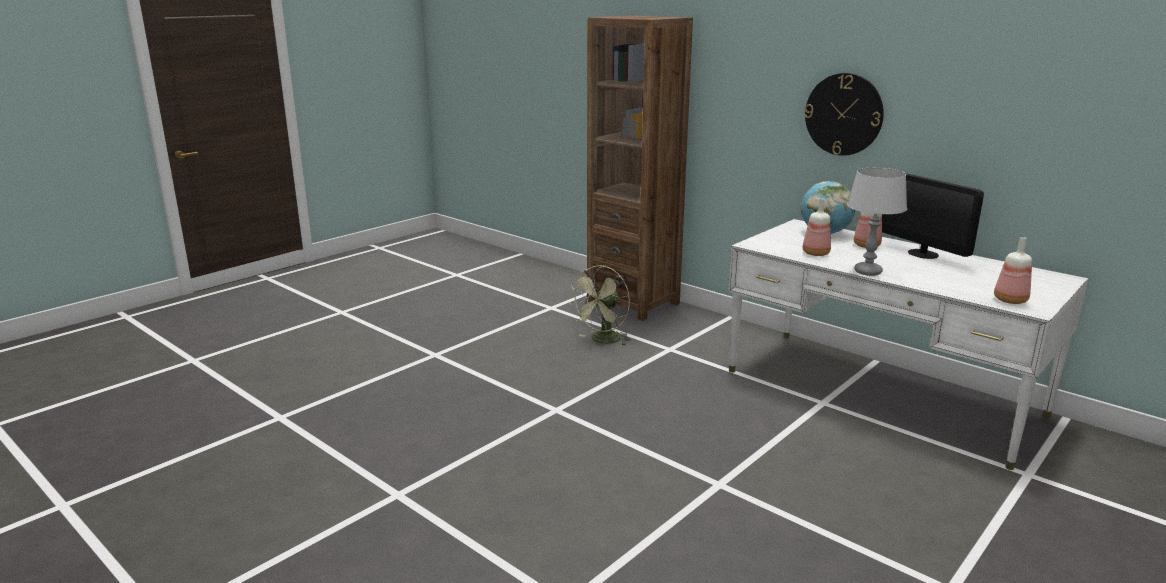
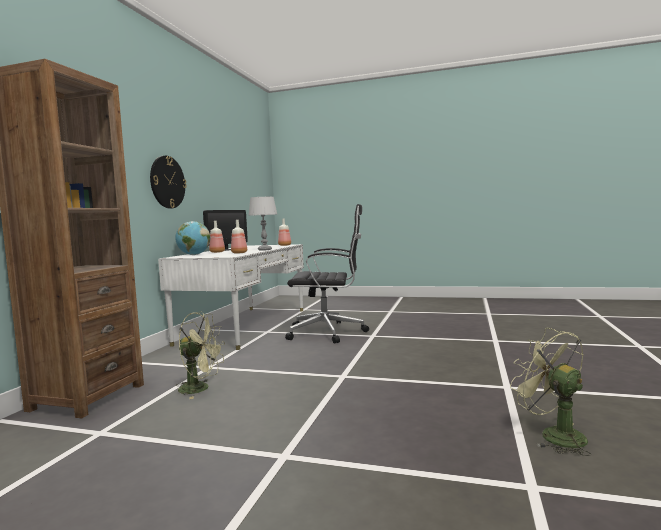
camera: 115 degrees left, 15 degrees down
none -> black office chair [285,204,369,344]
none -> green fan [510,328,591,456]

